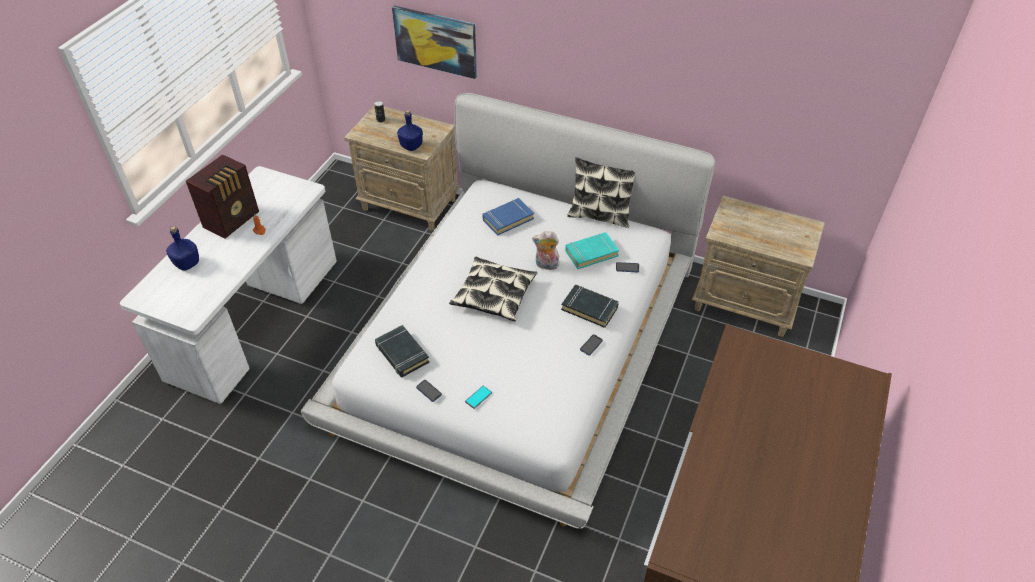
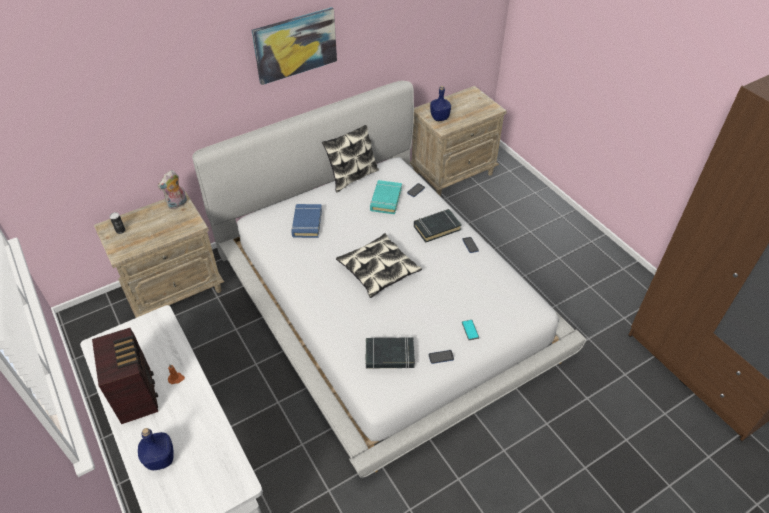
camera: 55 degrees left, 0 degrees up
picture [392,6,477,79] -> picture moved to [252,7,337,85]
blue bottle [397,110,423,151] -> blue bottle moved to [430,86,451,121]
plush toy [532,231,559,270] -> plush toy moved to [158,170,187,209]

